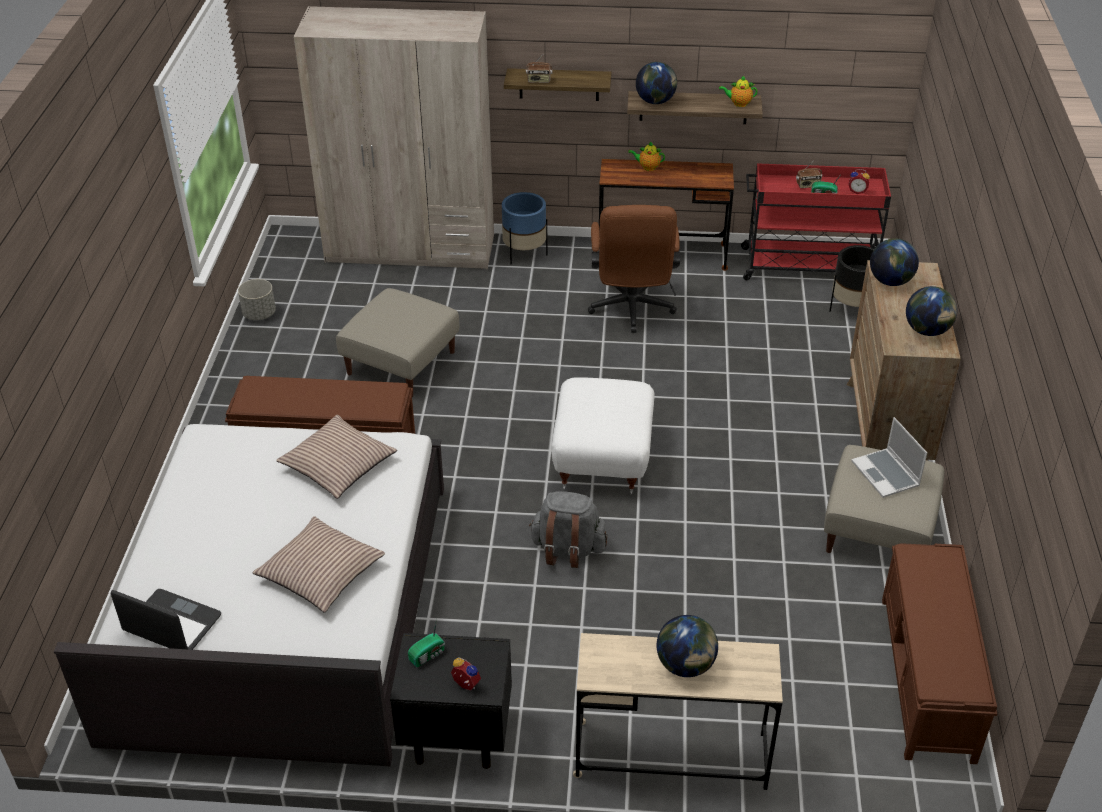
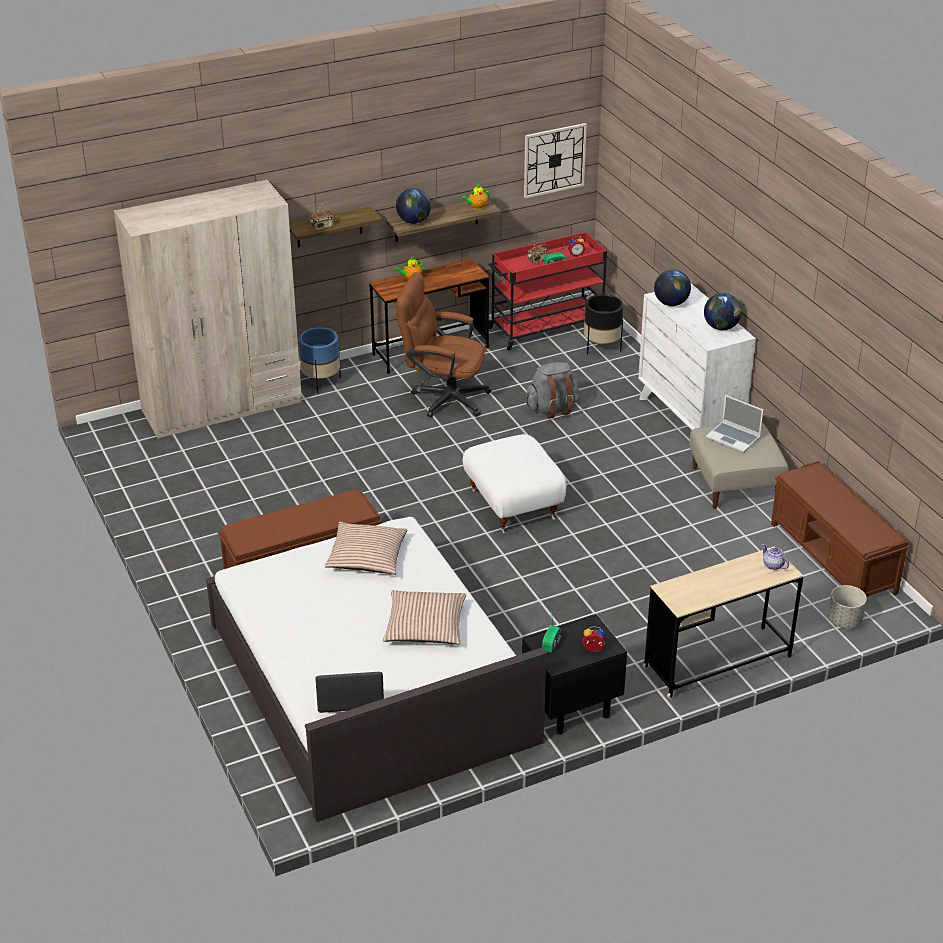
camera: 30 degrees left, 5 degrees down
grey planter [238,279,276,320] -> grey planter moved to [828,585,867,629]
beige ottoman [336,288,459,397] -> none
grey backpack [529,491,607,568] -> grey backpack moved to [525,362,580,419]
brown office chair [588,205,680,333] -> brown office chair turned 135 degrees clockwise [396,272,491,417]
globe [657,615,718,677] -> none
brown dresser [847,260,961,461] -> white dresser [638,284,756,430]
none -> wall clock [524,123,587,198]
none -> teapot [761,544,789,570]

